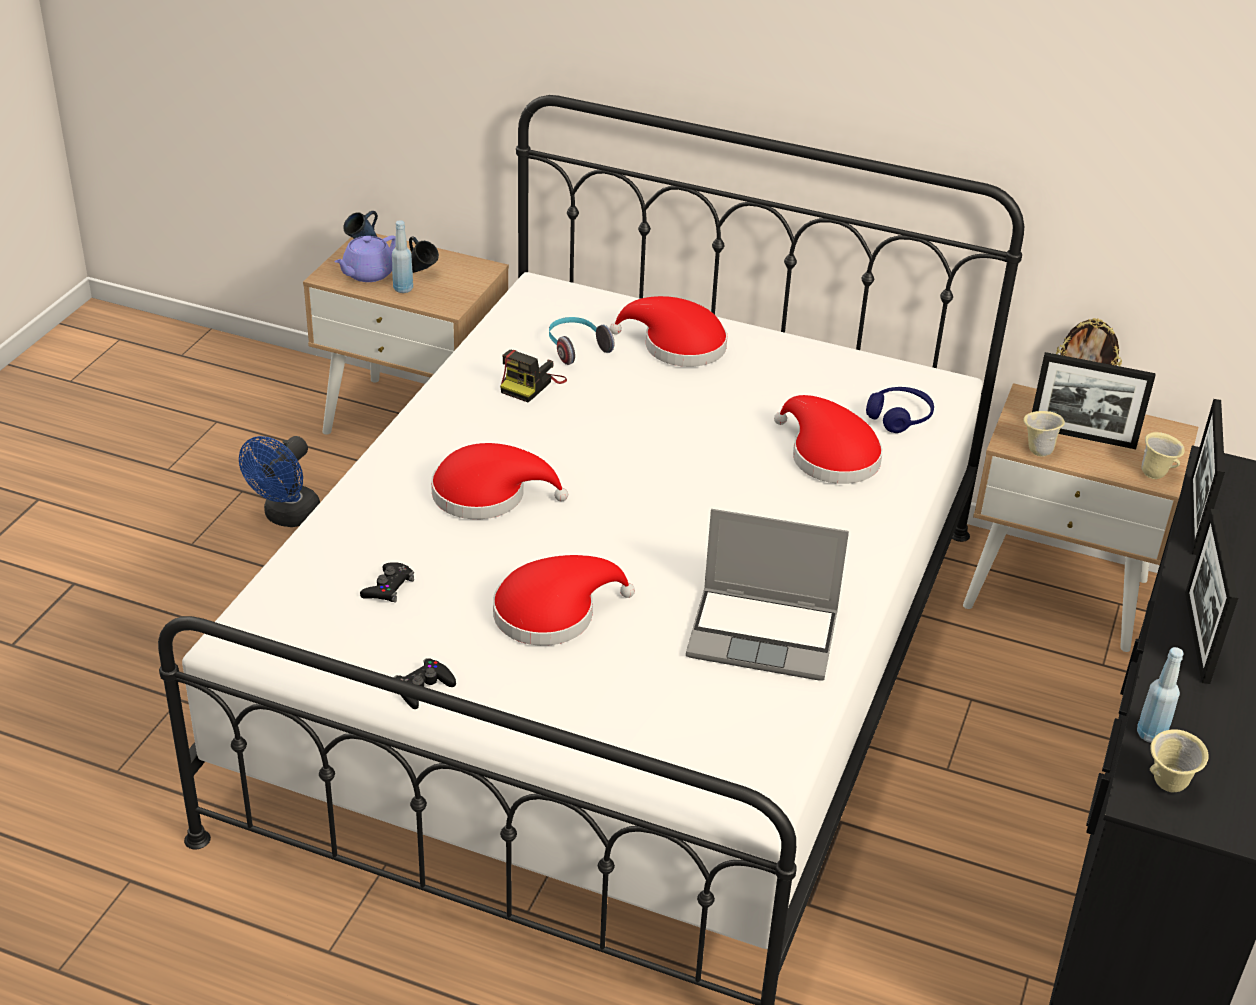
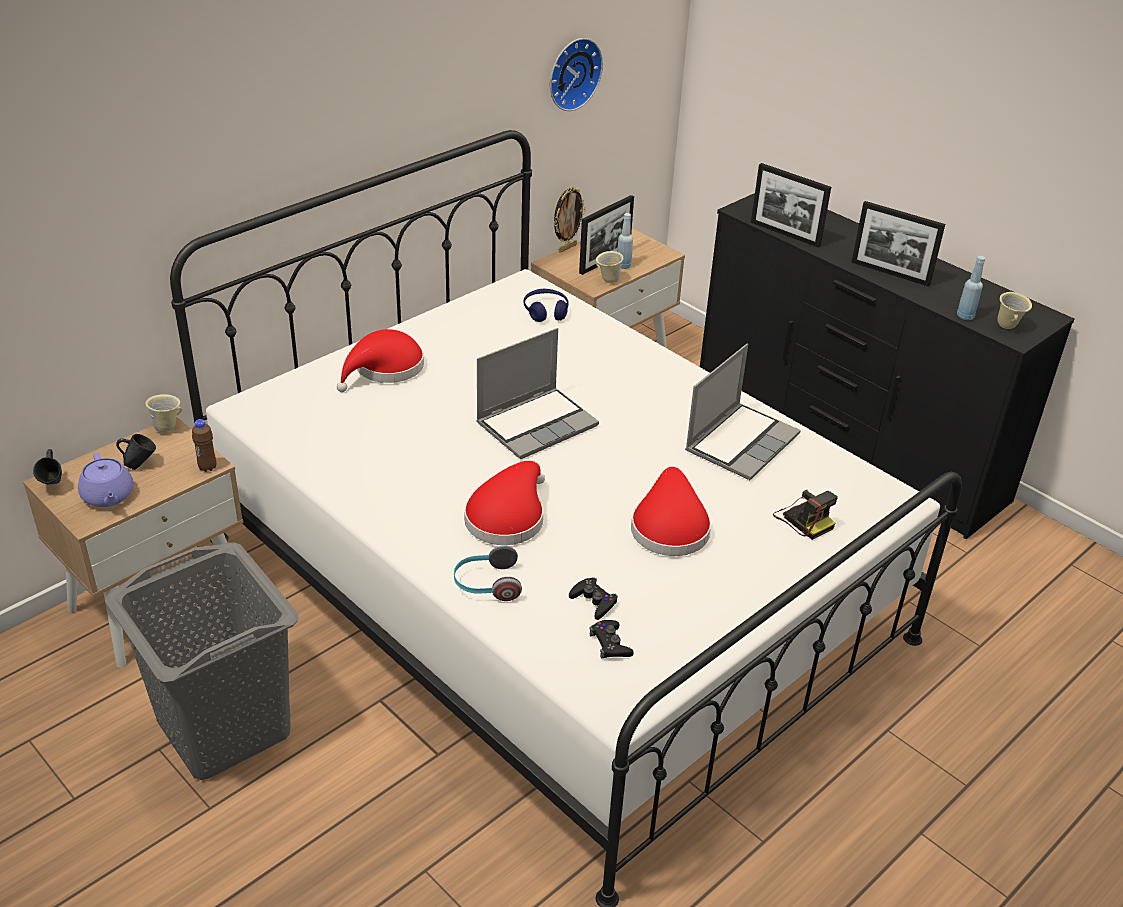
camera: 65 degrees left, 0 degrees up
blue fan [239,436,320,527] -> grey laundry basket [105,542,299,780]
blue bottle [392,220,413,293] -> blue bottle moved to [617,213,633,269]
black game controller [394,658,456,709] -> black game controller moved to [590,620,634,659]
camera [500,350,567,402] -> camera moved to [773,490,838,540]
headphones [549,317,614,365] -> headphones moved to [454,545,522,601]
red hat [774,395,883,484] -> none
beige mug [1142,432,1185,479] -> beige mug moved to [145,394,182,433]
none -> brown bottle [192,419,216,472]
none -> laptop [476,328,599,459]
none -> wall clock [550,38,603,111]

